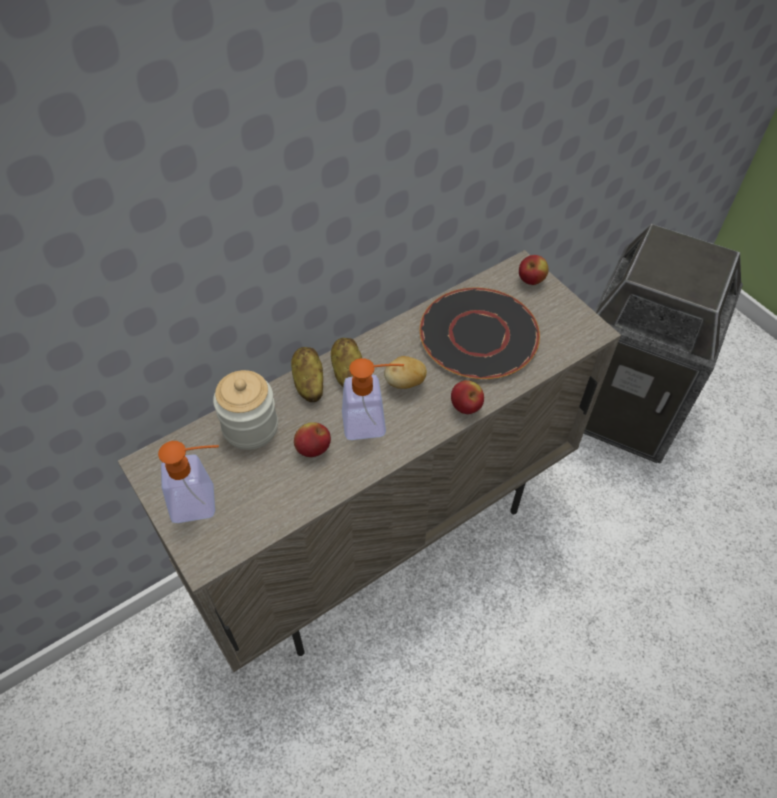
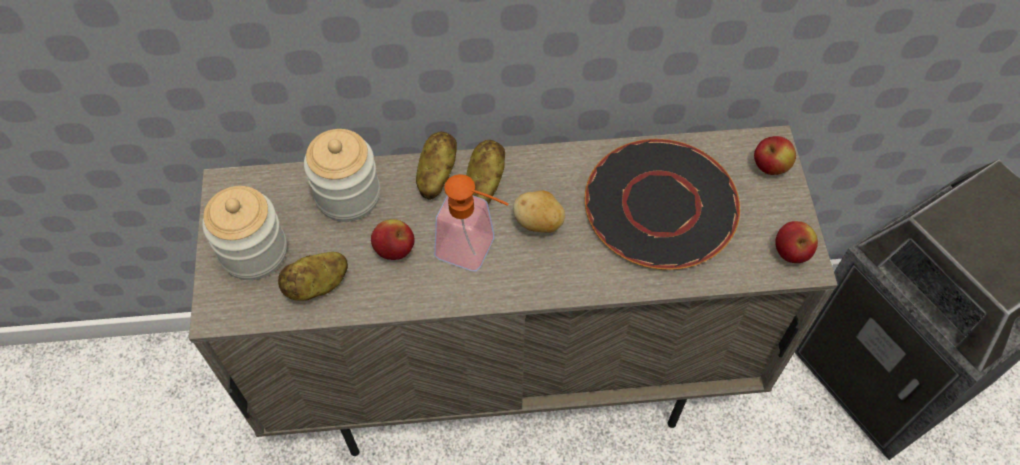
camera: 30 degrees right, 5 degrees up
soap dispenser [158,441,219,523] -> jar [202,186,287,280]
apple [451,380,484,414] -> apple moved to [775,221,818,263]
none -> potato [278,252,348,301]

